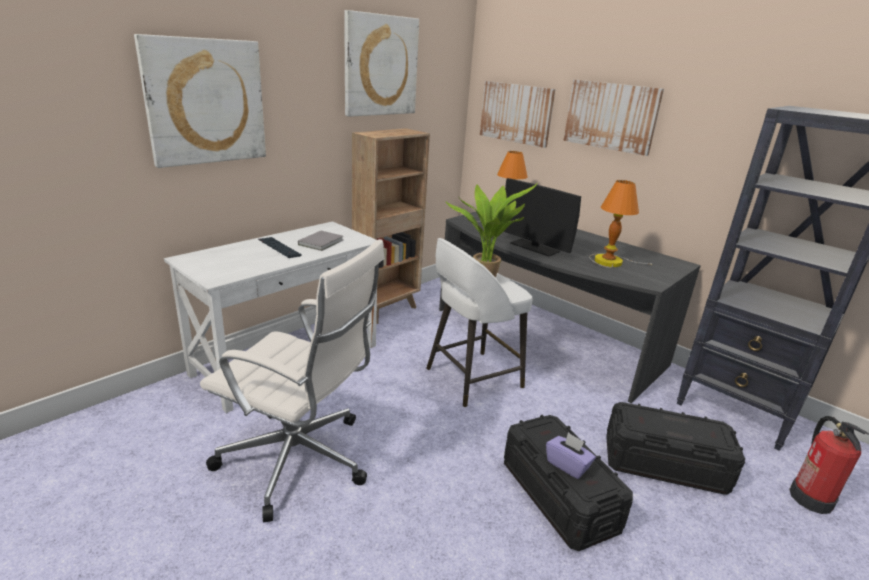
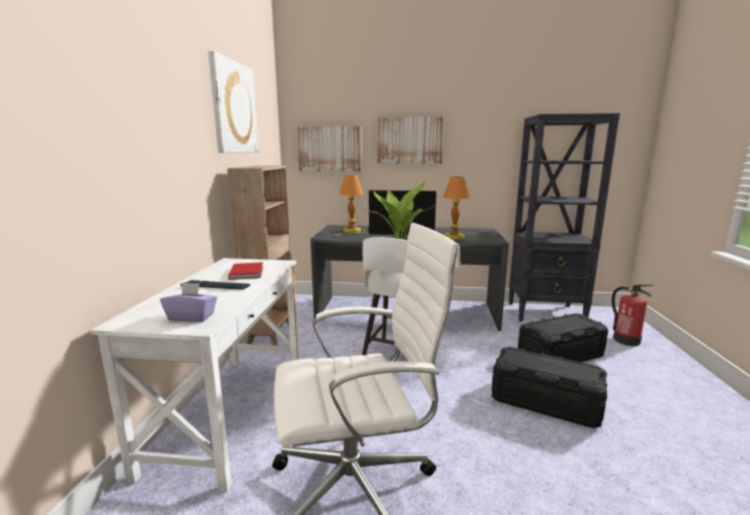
camera: 35 degrees left, 10 degrees down
picture [134,34,266,168] -> none
grey book [298,231,343,251] -> red book [228,262,263,280]
purple tissue box [546,432,596,479] -> purple tissue box moved to [160,282,217,322]

